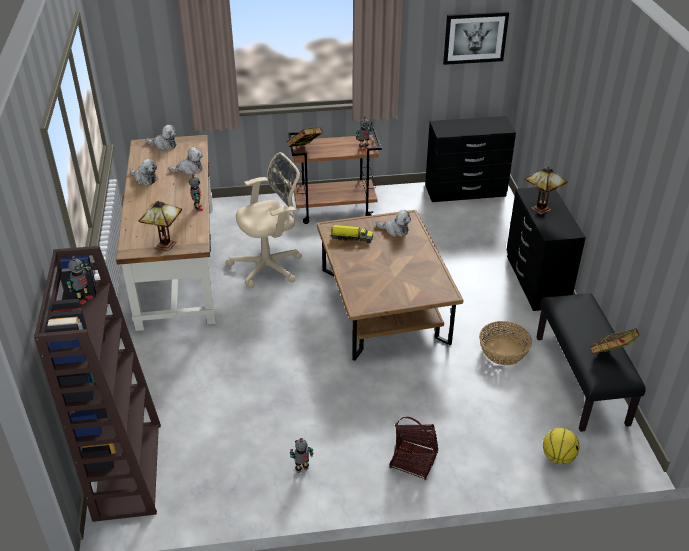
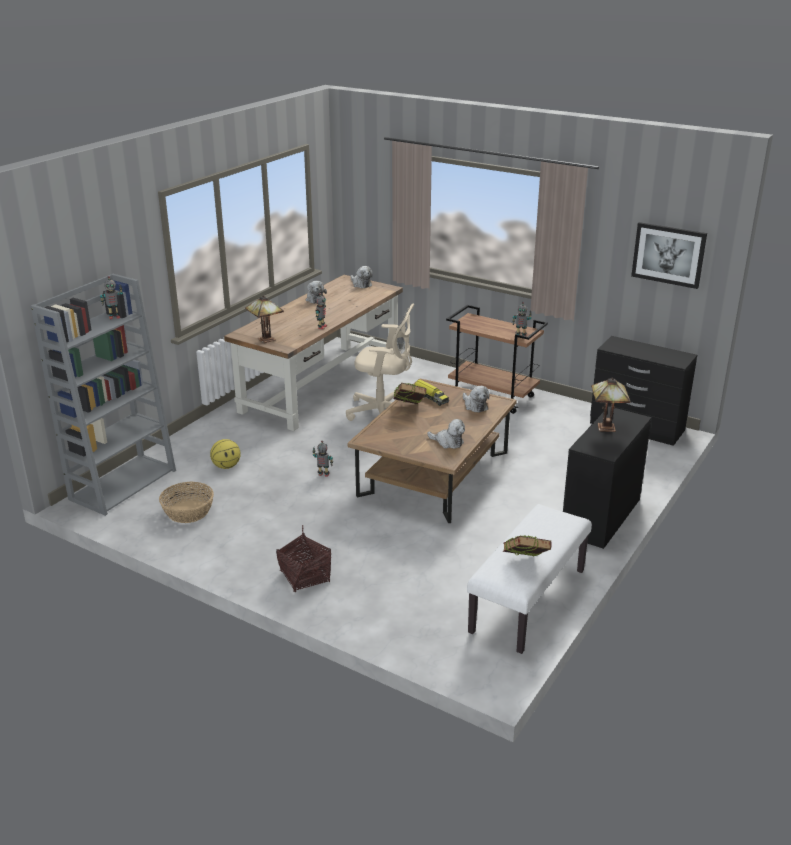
camera: 40 degrees right, 10 degrees down
brown bookcase [34,246,161,522] -> grey bookcase [31,274,176,516]
plush toy [168,147,203,175] -> plush toy moved to [427,419,465,449]
book [287,127,323,147] -> book moved to [393,383,426,404]
toy robot [290,438,314,473] -> toy robot moved to [312,441,333,477]
basket [479,321,532,365] -> basket moved to [159,482,214,523]
black bench [536,293,646,432] -> white bench [467,504,592,654]
basketball [543,428,579,464] -> basketball moved to [210,439,241,469]

